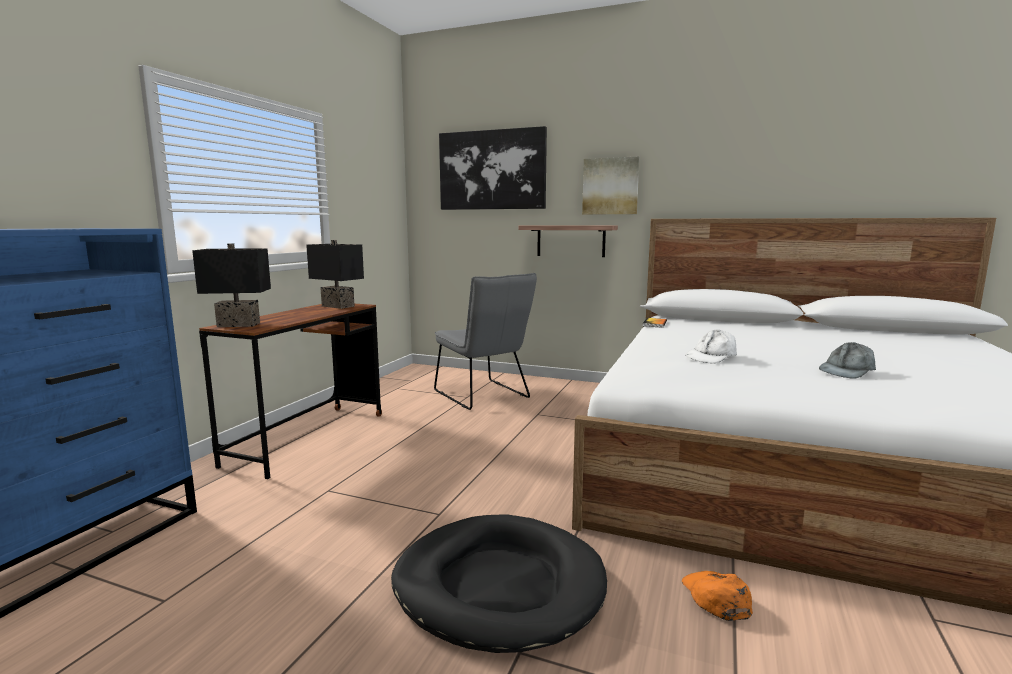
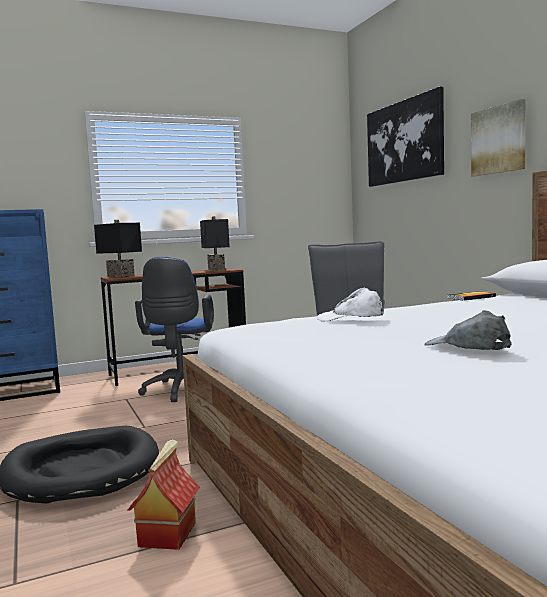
camera: 45 degrees right, 5 degrees down
shelf [519,225,618,257] -> none
orange cap [682,571,753,621] -> toy house [128,439,200,550]
grey cap [819,342,876,379] -> grey cap turned 45 degrees clockwise [424,310,511,350]
none -> blue office chair [135,257,214,402]

